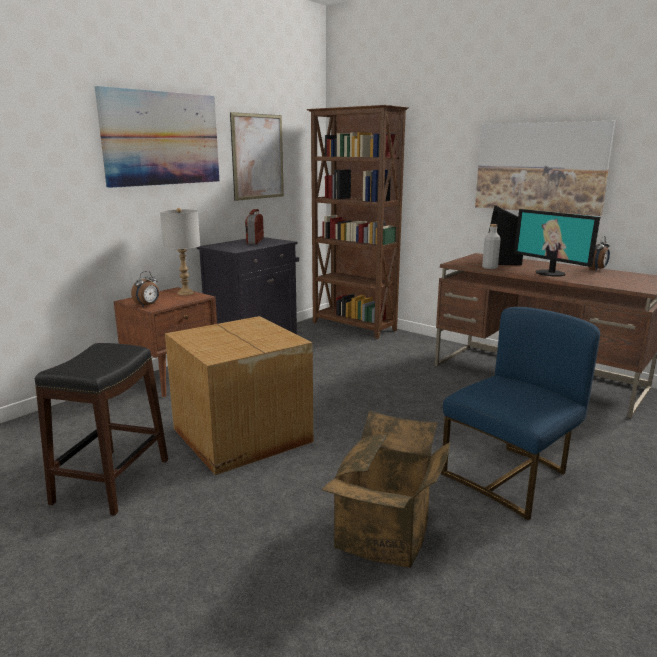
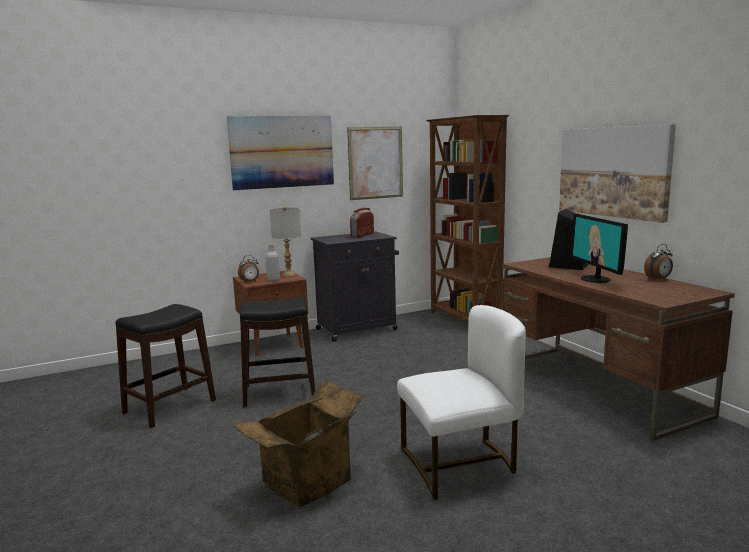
camera: 25 degrees right, 5 degrees down
cardboard box [165,316,313,475] -> black stool [240,297,315,407]
blue chair [441,307,600,520] -> white chair [397,305,526,500]
grey bottle [482,224,501,269] -> grey bottle moved to [265,244,280,281]

